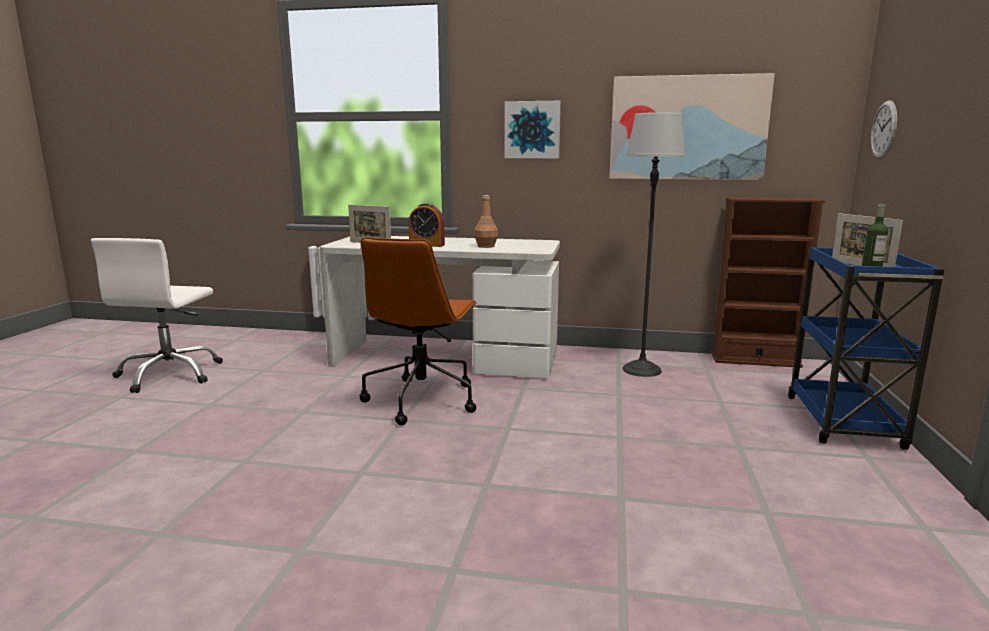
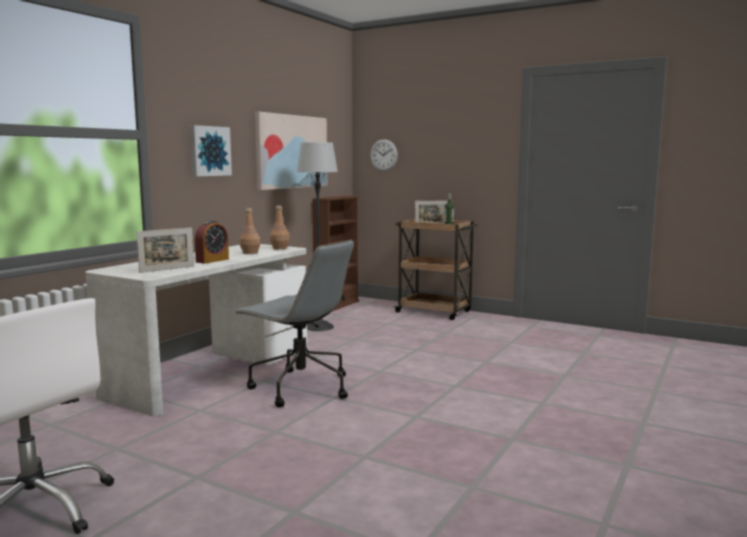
camera: 70 degrees left, 5 degrees down
brown office chair [360,238,477,425] -> grey office chair [234,240,354,407]
blue cart [788,247,944,450] -> brown cart [393,219,478,320]
none -> brown bottle [270,206,290,249]

